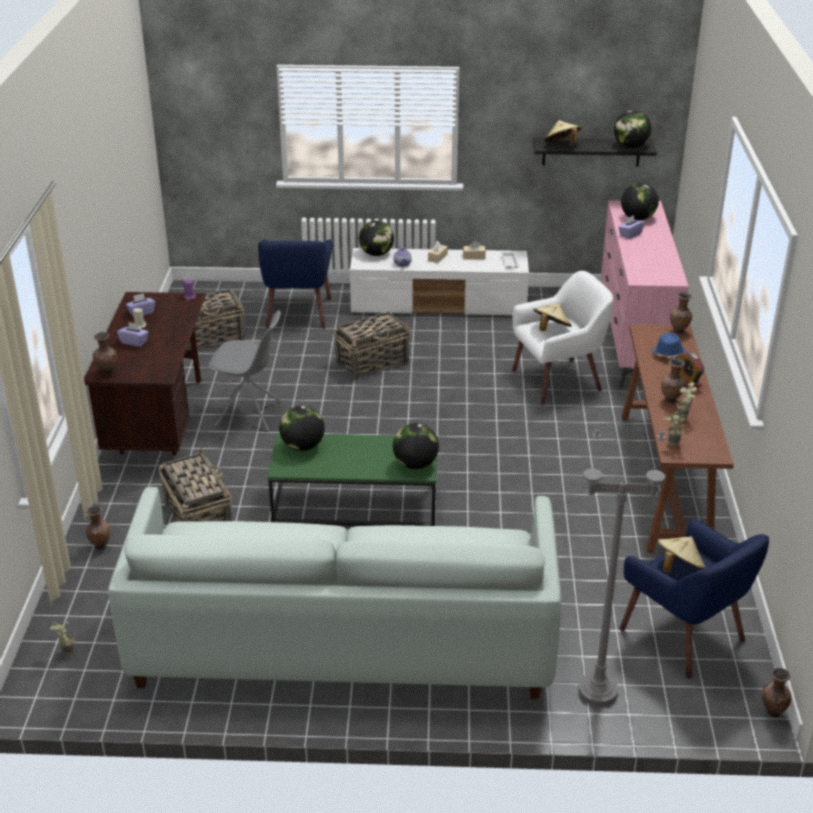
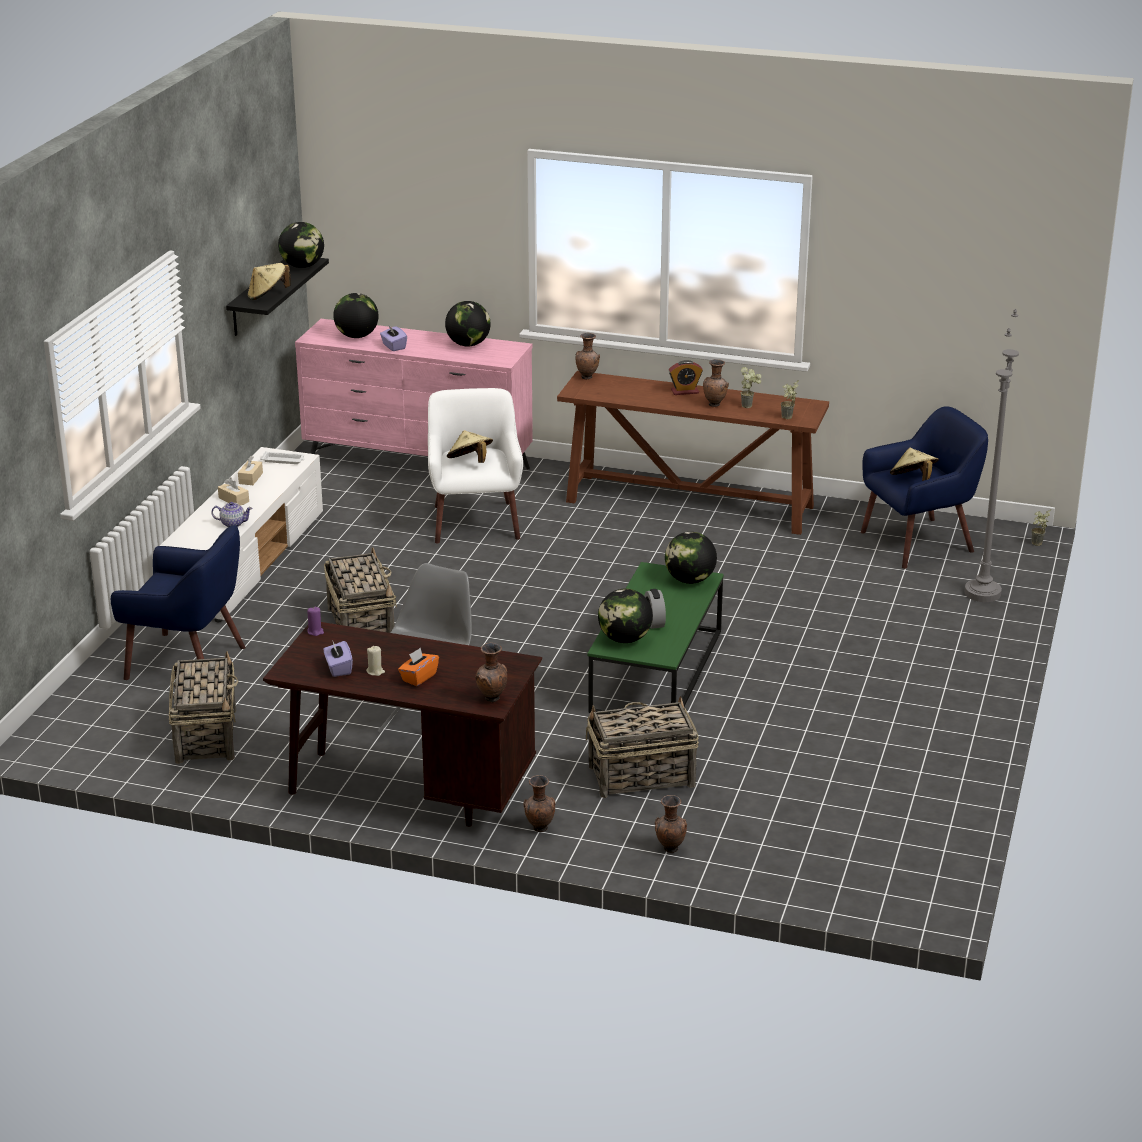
camera: 75 degrees left, 5 degrees down
potted plant [50,622,74,656] -> potted plant moved to [1032,510,1051,546]
white sofa [108,487,561,699] -> none
purple tissue box [117,322,149,347] -> orange tissue box [398,648,439,686]
globe [359,221,394,256] -> globe moved to [445,301,491,347]
blue hat [652,333,686,358] -> none
brown vase [762,668,791,718] -> brown vase moved to [524,775,556,832]
none -> alarm clock [644,589,666,629]

